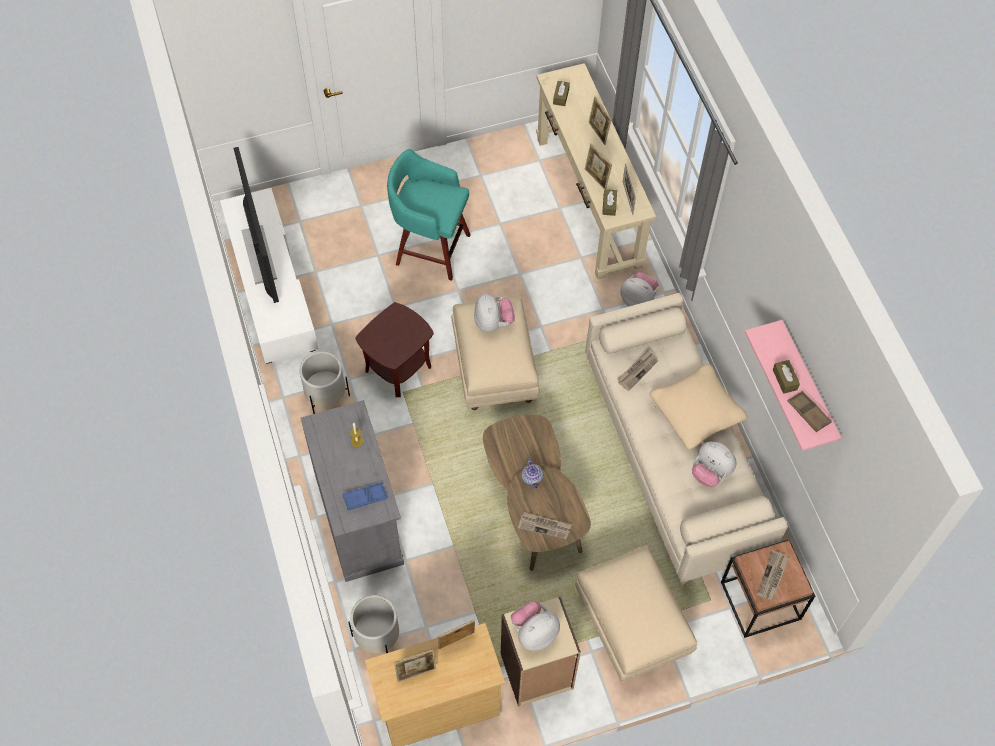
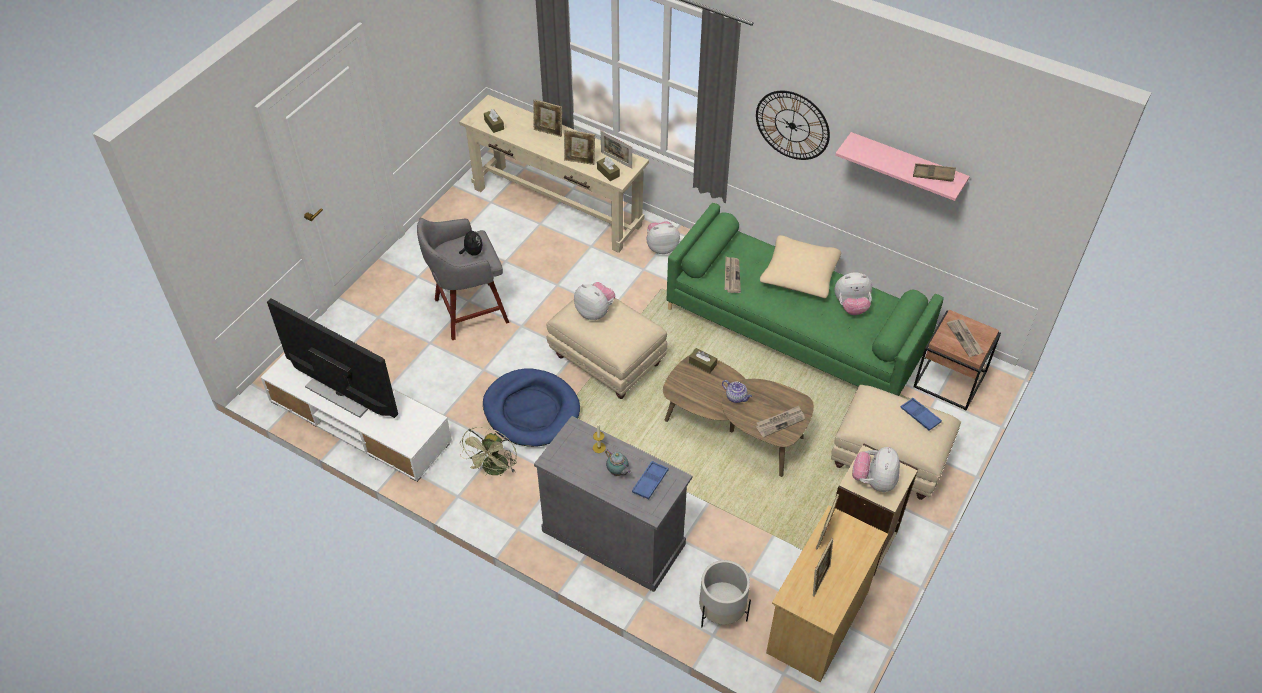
camera: 40 degrees left, 10 degrees down
white planter [300,351,350,414] -> green fan [460,427,517,476]
brown side table [356,302,434,397] -> blue dog bed [483,369,580,447]
turquoise stool [387,149,471,281] -> grey stool [417,218,509,340]
beige sofa [585,293,788,587] -> green sofa [666,203,944,396]
brown tissue box [773,360,800,394] -> brown tissue box moved to [689,348,717,373]
none -> plush toy [459,227,483,256]
none -> teapot [605,450,631,476]
none -> wall clock [756,91,830,160]
none -> blue tray [901,398,942,431]

